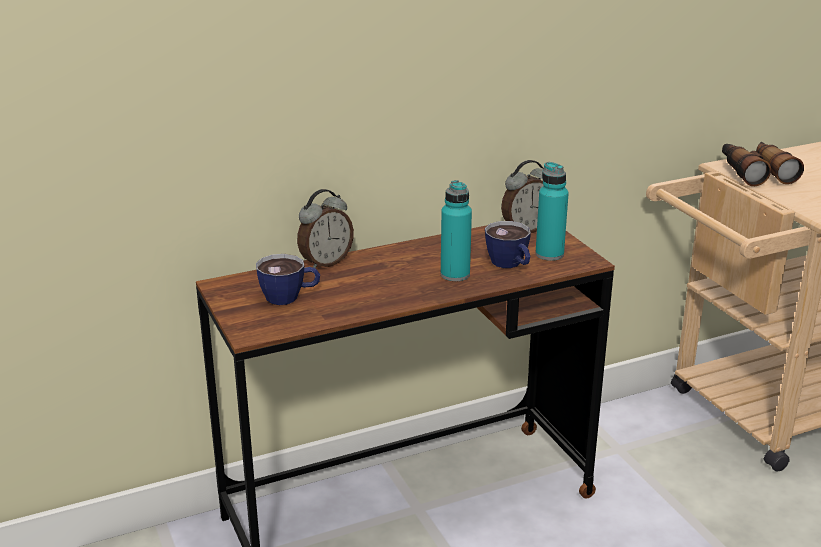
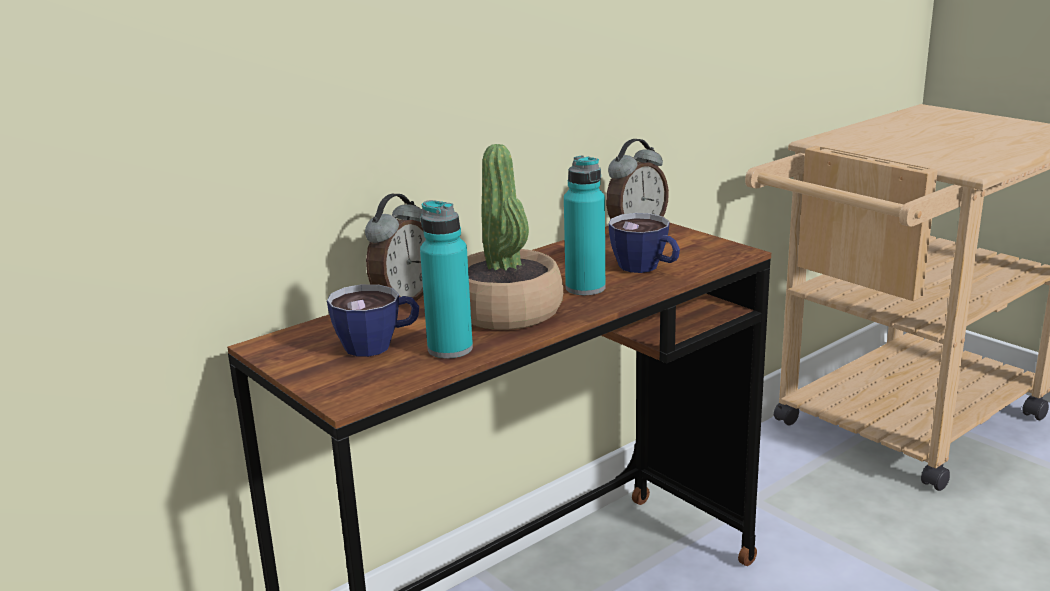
camera: 15 degrees left, 5 degrees down
turquoise bottle [535,162,569,261] -> turquoise bottle moved to [420,200,473,358]
binoculars [722,142,804,186] -> none
none -> potted plant [467,144,563,330]

